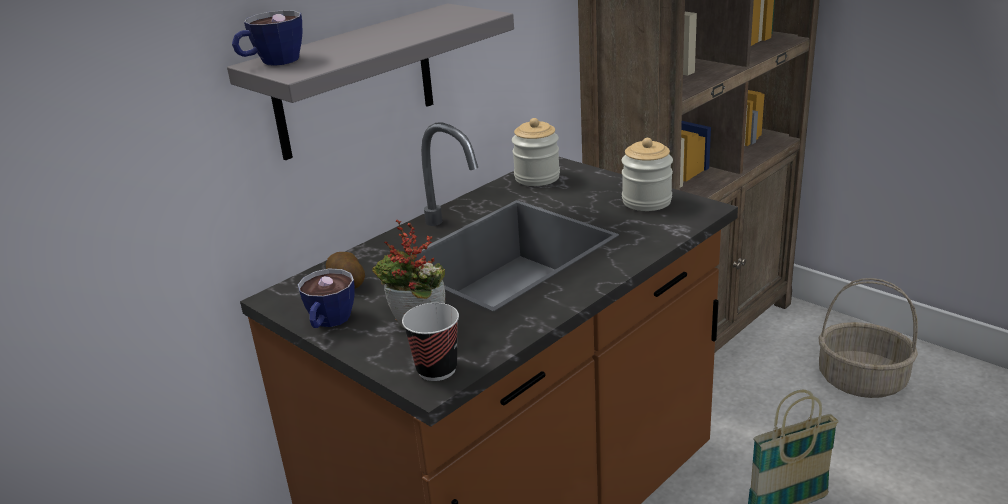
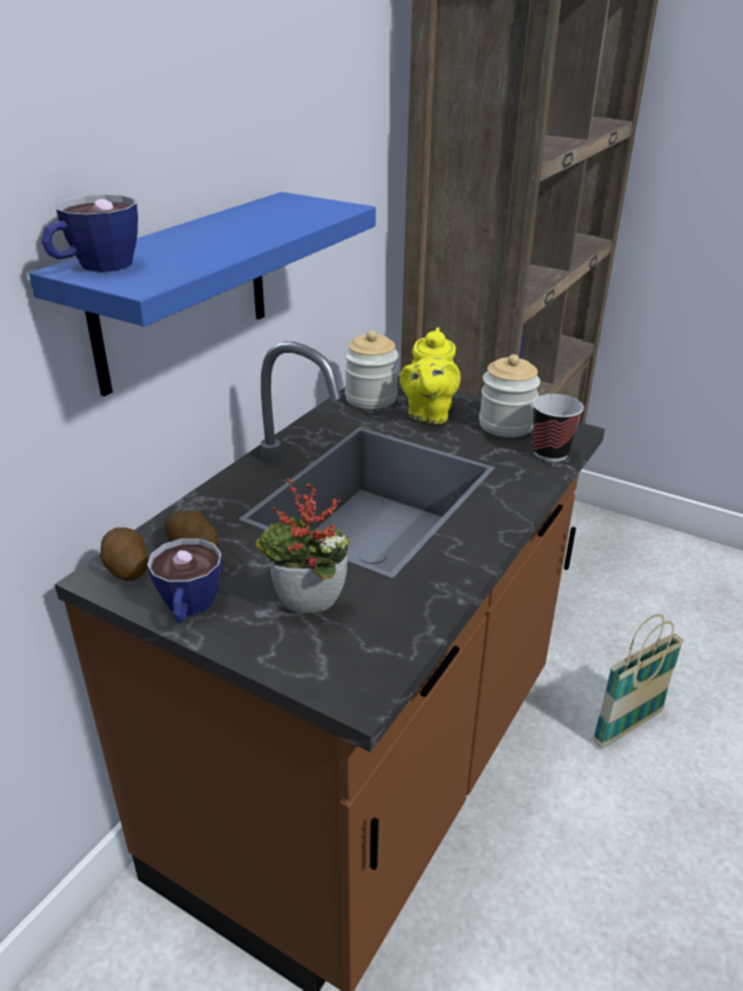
camera: 15 degrees left, 5 degrees up
grey shelf [227,3,514,160] -> blue shelf [29,192,376,396]
cup [402,303,459,381] -> cup moved to [533,394,584,462]
basket [818,278,918,398] -> none
none -> potato [100,527,149,581]
none -> yellow teapot [400,327,460,424]

